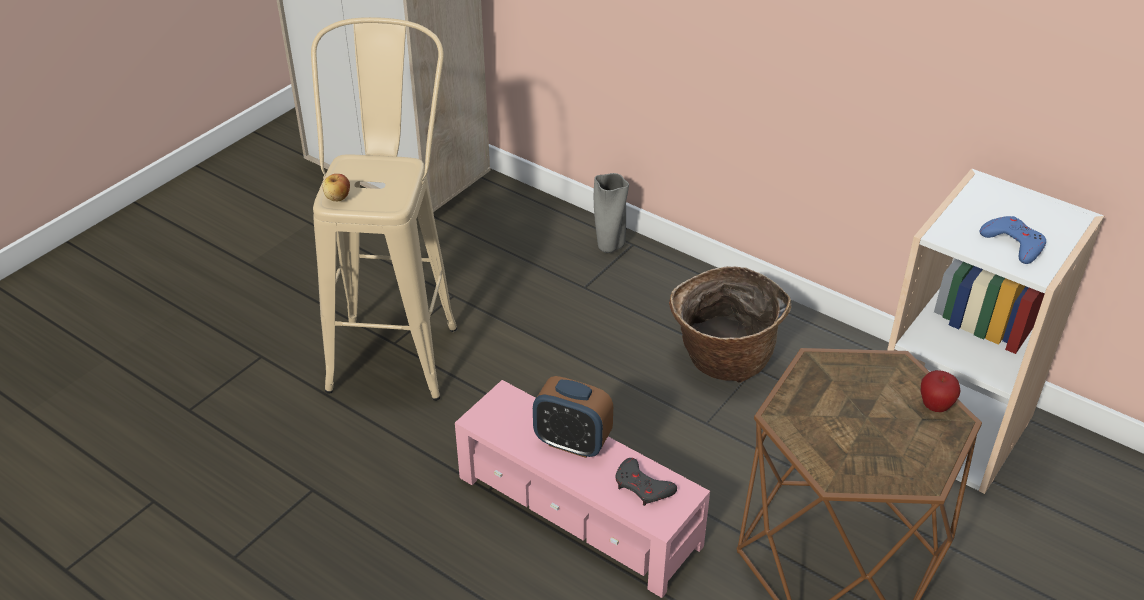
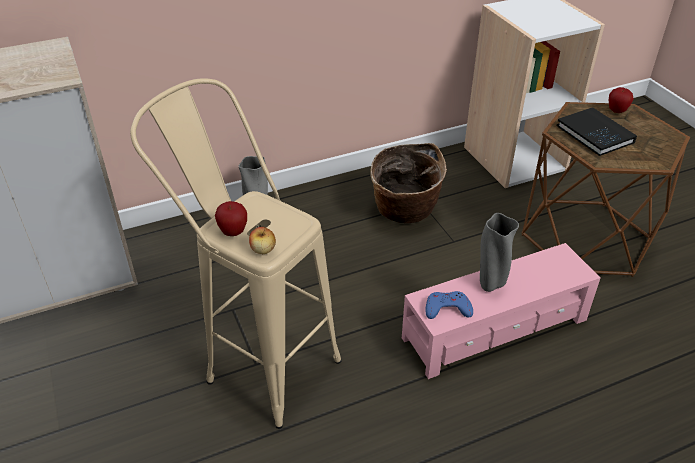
camera: 60 degrees left, 0 degrees up
alarm clock [533,376,613,458] -> grey vase [480,213,519,292]
grey game controller [616,458,677,506] -> none
blue game controller [979,216,1046,264] -> blue game controller moved to [425,291,473,319]
none -> apple [215,201,247,236]
none -> black book [556,107,637,156]

